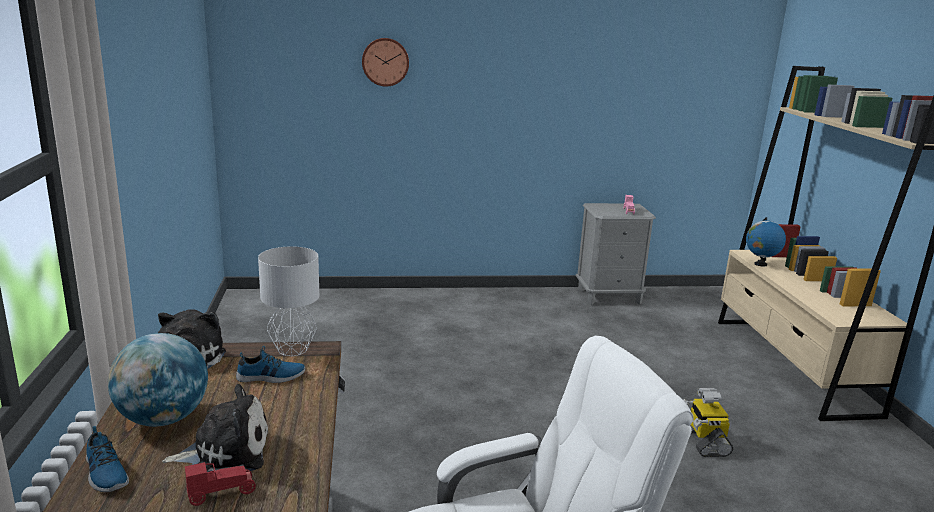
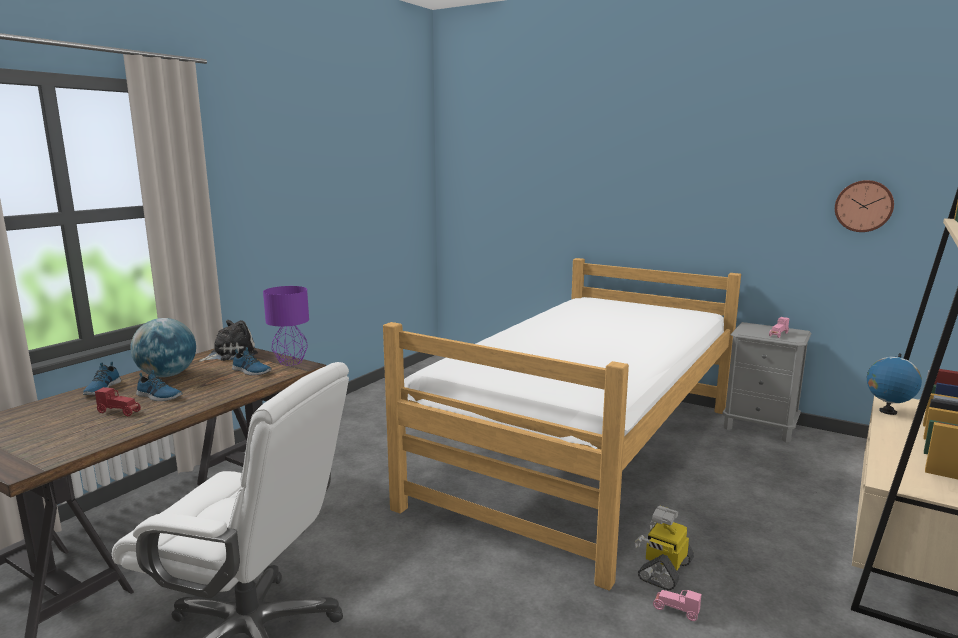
camera: 40 degrees right, 5 degrees down
plush toy [162,384,268,472] -> shoe [136,370,183,401]
grey table lamp [258,246,319,356] -> purple table lamp [263,286,309,366]
wall clock [362,38,409,87] -> wall clock moved to [835,180,894,232]
none -> bed [383,258,741,590]
none -> pink toy car [653,590,701,621]

